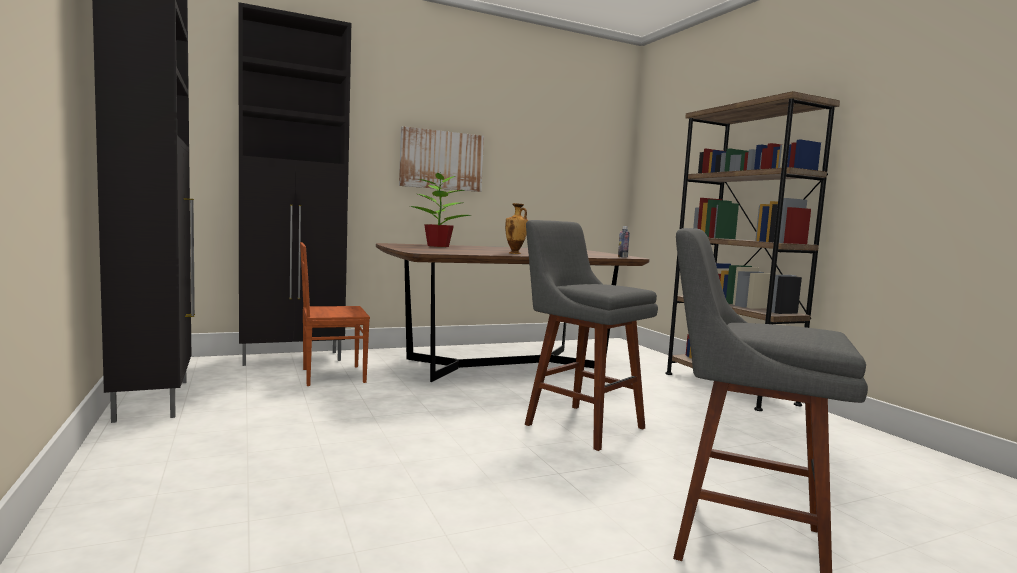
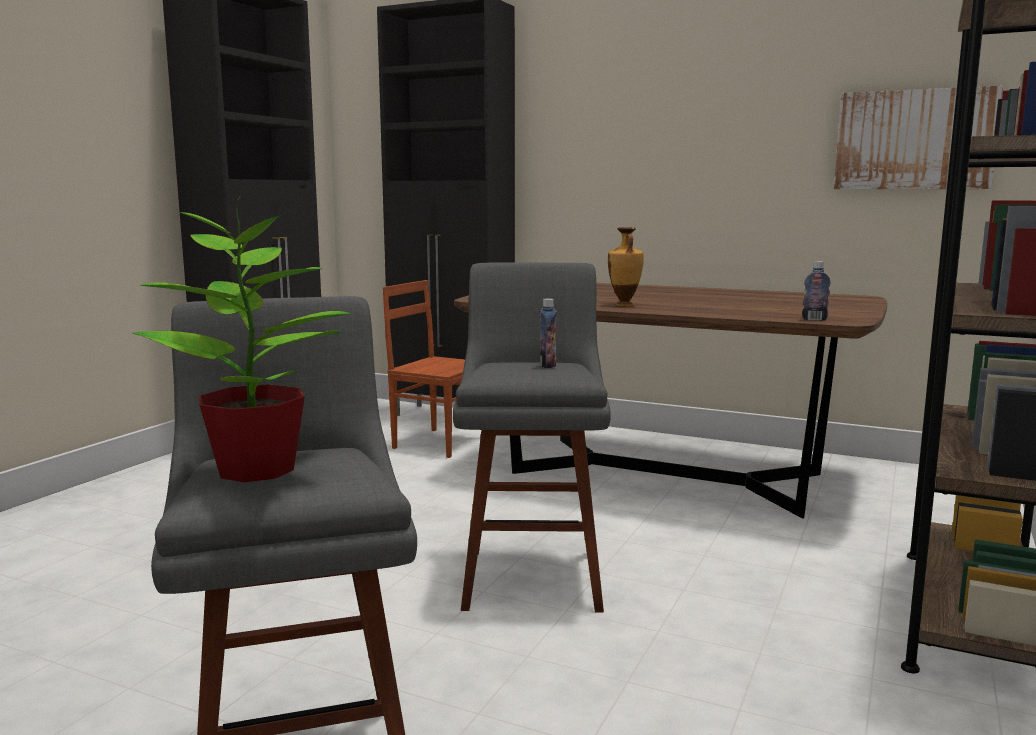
camera: 50 degrees right, 5 degrees up
picture [399,126,484,192] -> picture moved to [834,86,1003,189]
potted plant [410,170,470,247] -> potted plant moved to [132,197,350,482]
none -> bottle [540,299,557,368]

